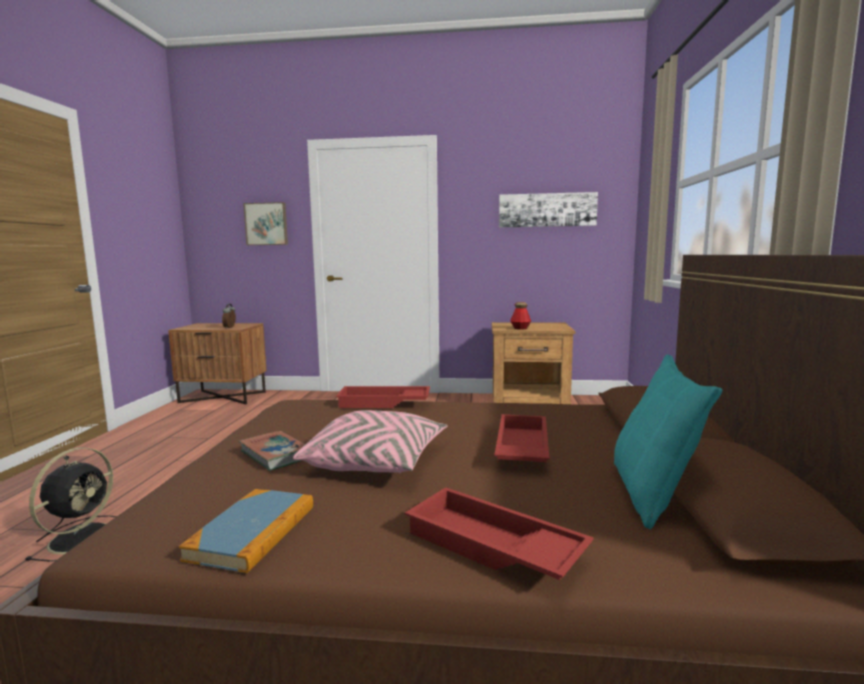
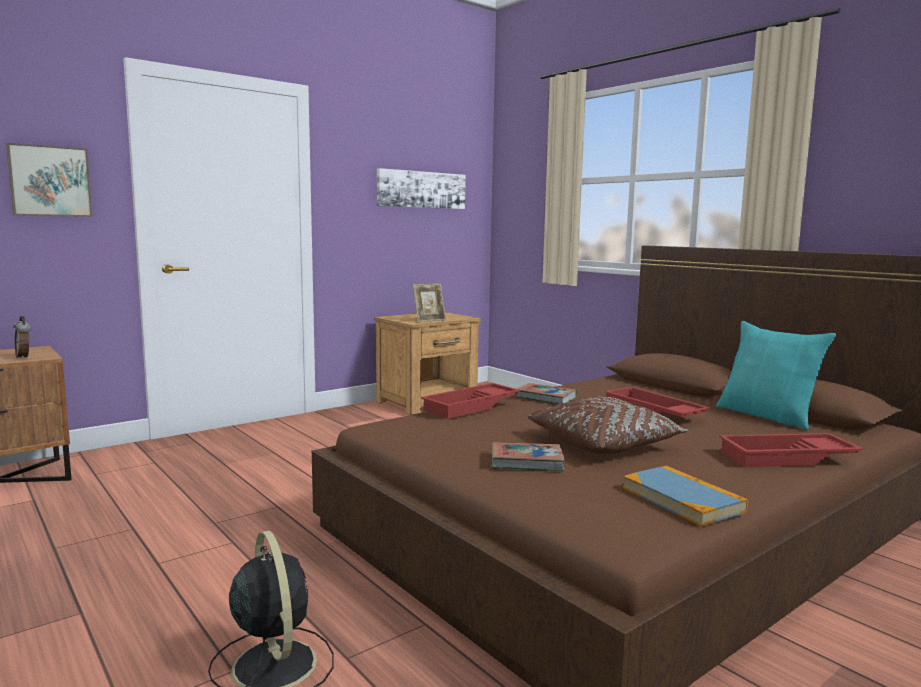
camera: 45 degrees left, 0 degrees up
pink pillow [293,410,448,473] -> brown pillow [528,396,688,454]
bottle [510,302,531,330] -> picture frame [413,284,446,322]
none -> book [516,383,577,404]

